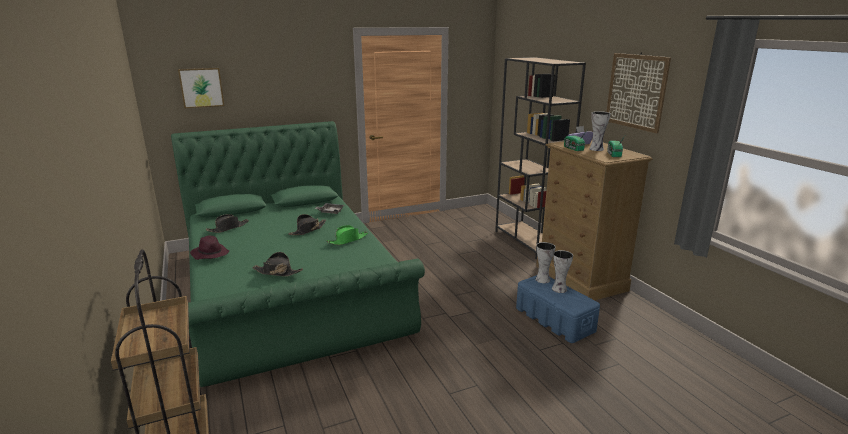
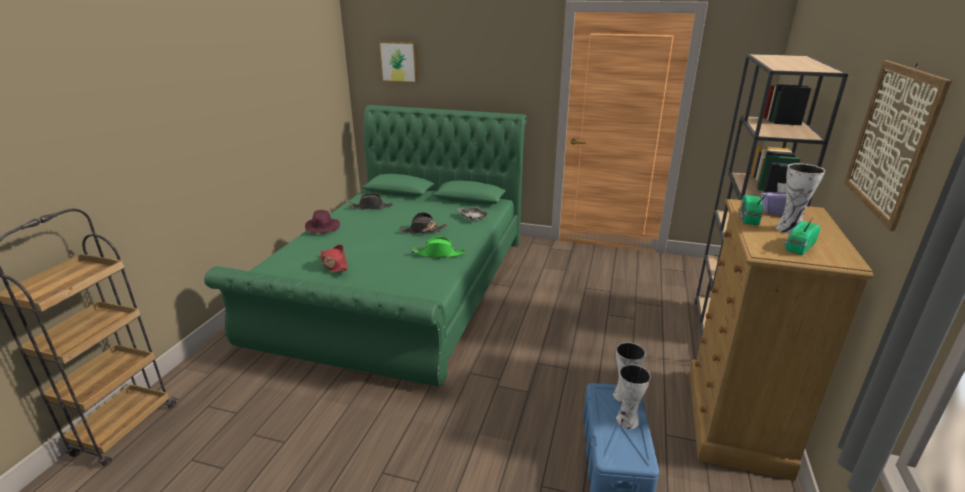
camera: 40 degrees right, 5 degrees up
black hat [252,252,303,276] -> red hat [320,245,349,272]

